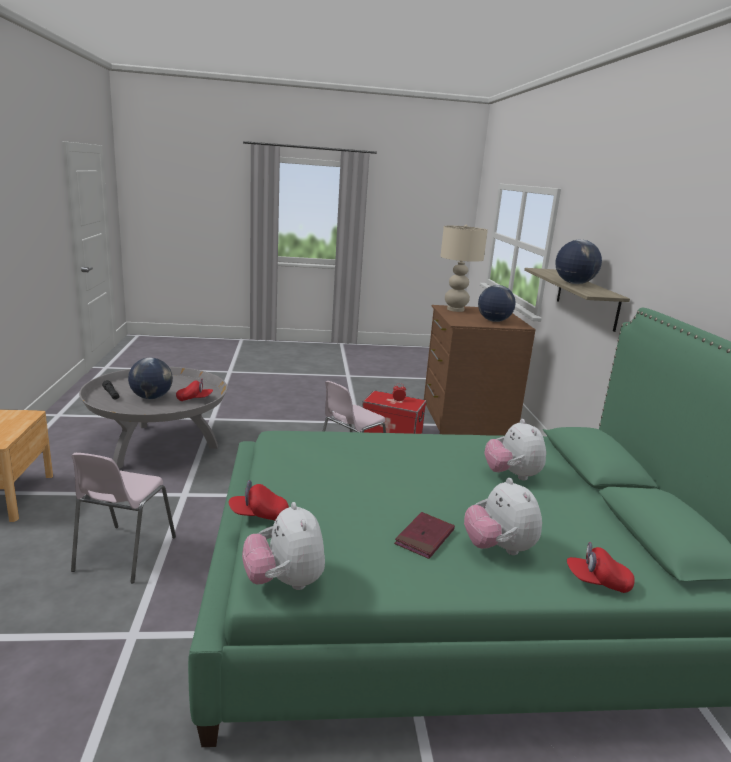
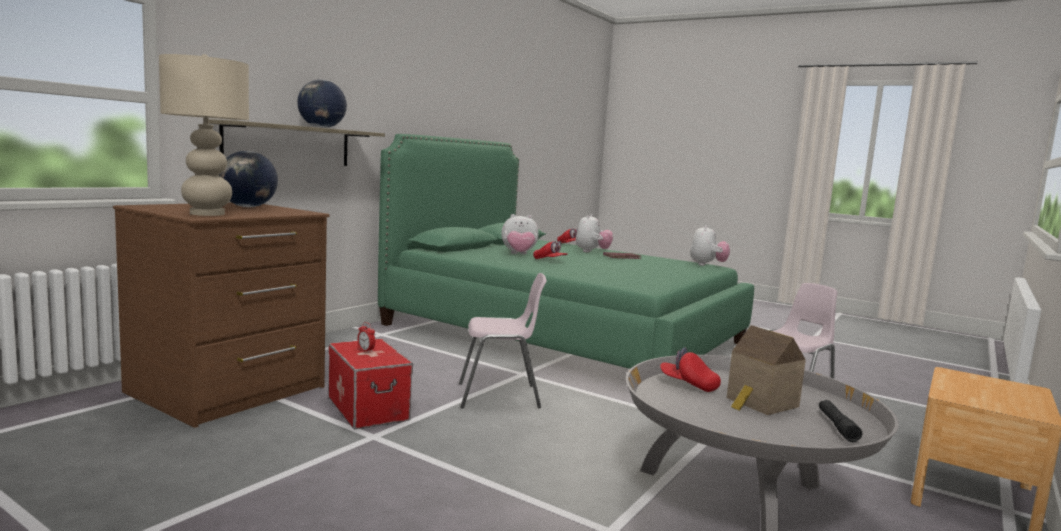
camera: 140 degrees left, 10 degrees down
globe [128,358,173,399] -> toy house [727,325,806,415]
red cap [229,480,289,520] -> red cap moved to [533,241,567,259]
plush toy [484,419,546,481] -> plush toy turned 60 degrees clockwise [501,214,539,254]

